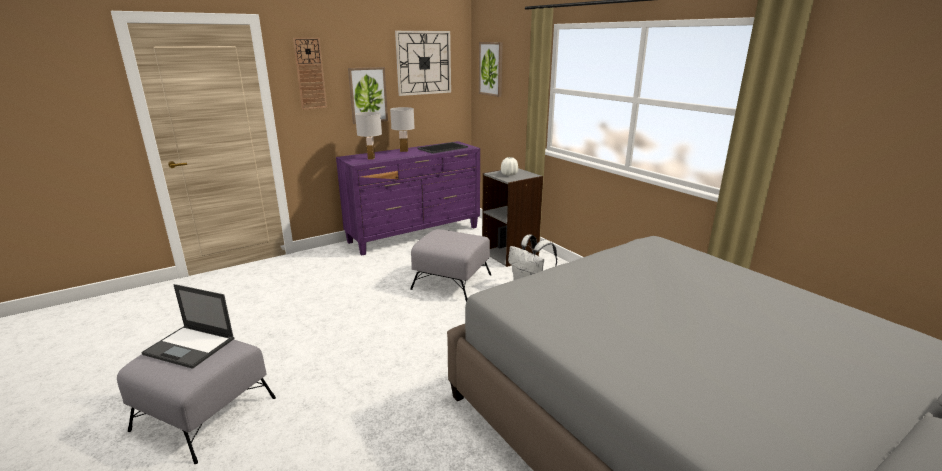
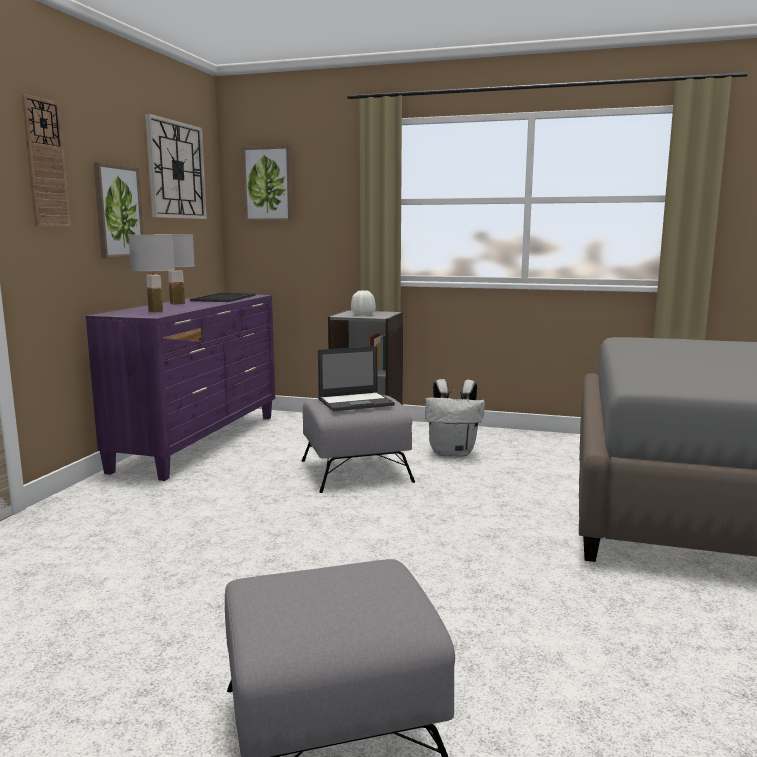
camera: 40 degrees left, 10 degrees down
laptop [141,284,234,369] -> laptop moved to [318,346,395,411]

